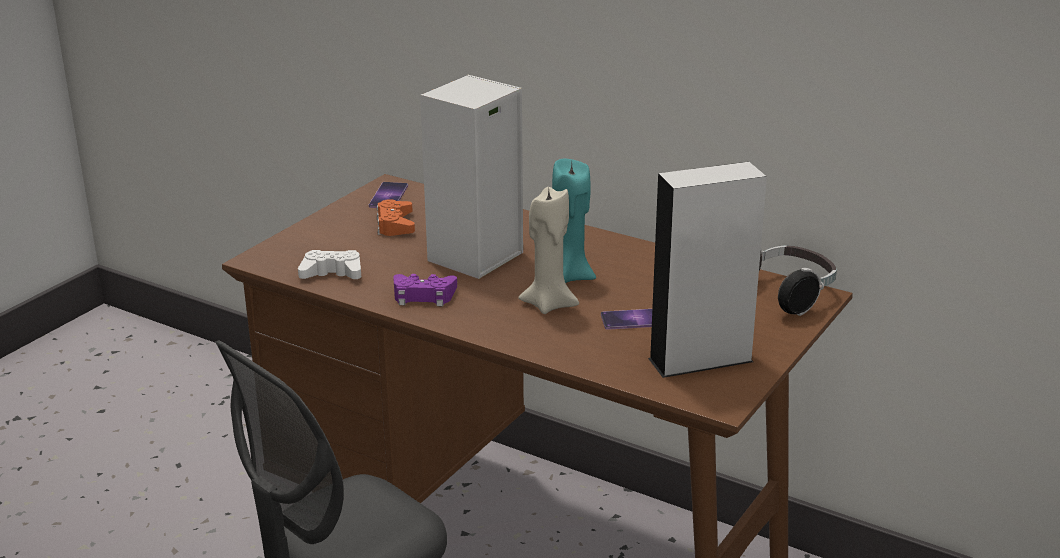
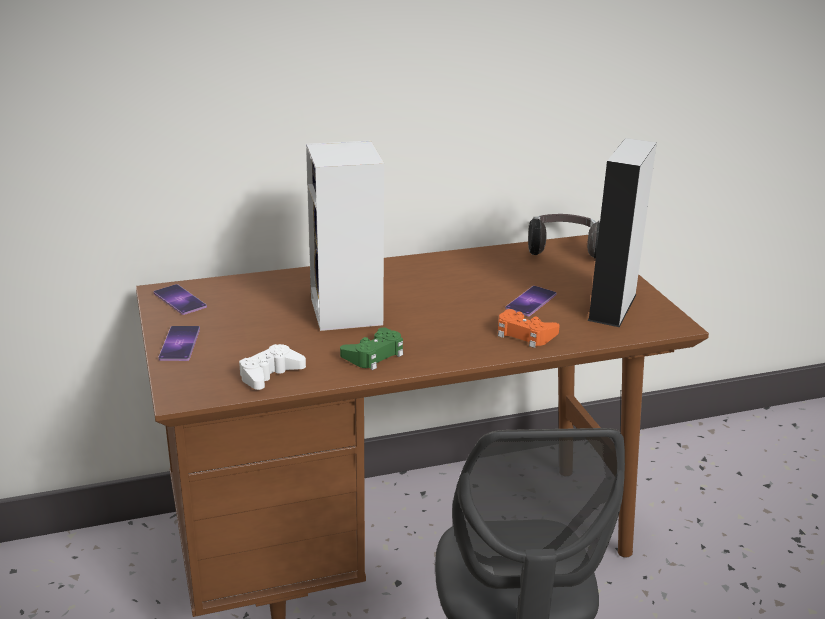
camera: 50 degrees left, 0 degrees up
orange game controller [377,199,415,236] -> orange game controller moved to [498,309,560,348]
purple game controller [393,274,457,306] -> green game controller [340,327,403,370]
beige candle [518,187,579,314] -> none
turquoise candle [552,159,596,283] -> none
none -> phone [158,326,200,361]

